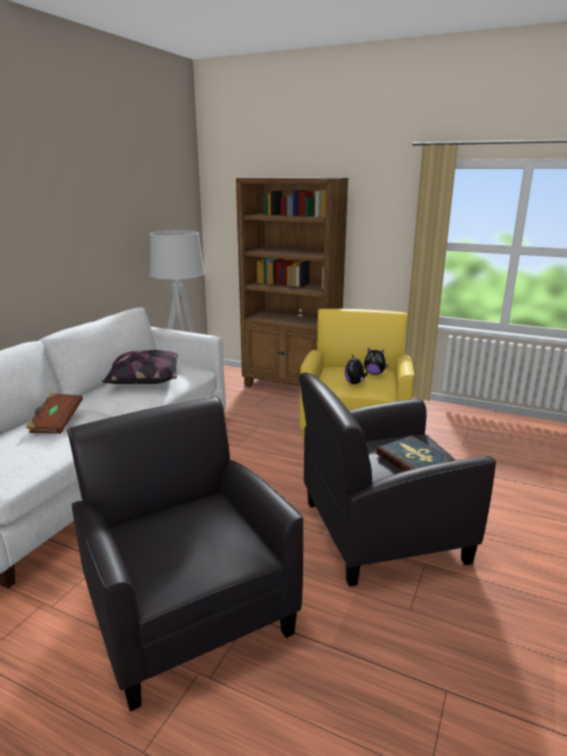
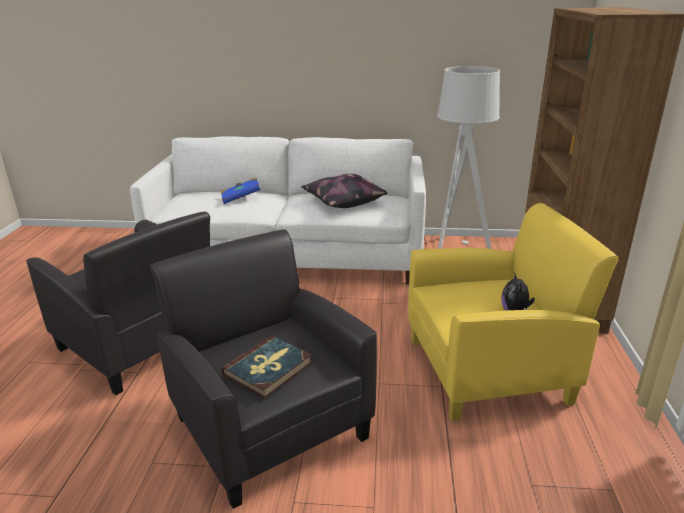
camera: 70 degrees right, 5 degrees up
brown book [26,393,83,434] -> blue book [221,178,260,204]
black armchair [67,397,303,711] -> black armchair turned 90 degrees clockwise [26,212,210,395]
plush toy [345,354,368,384] -> none

